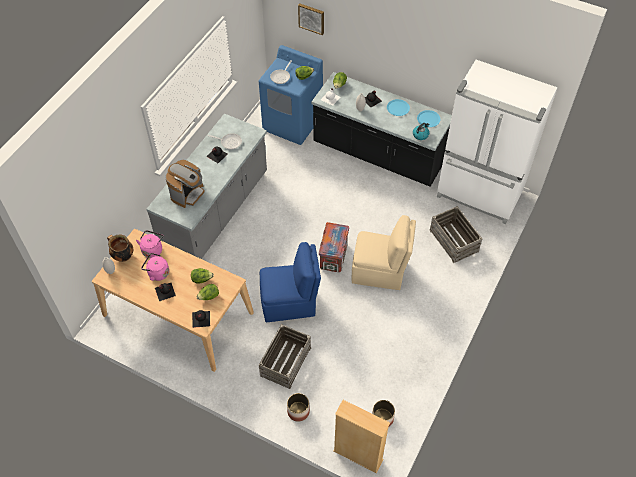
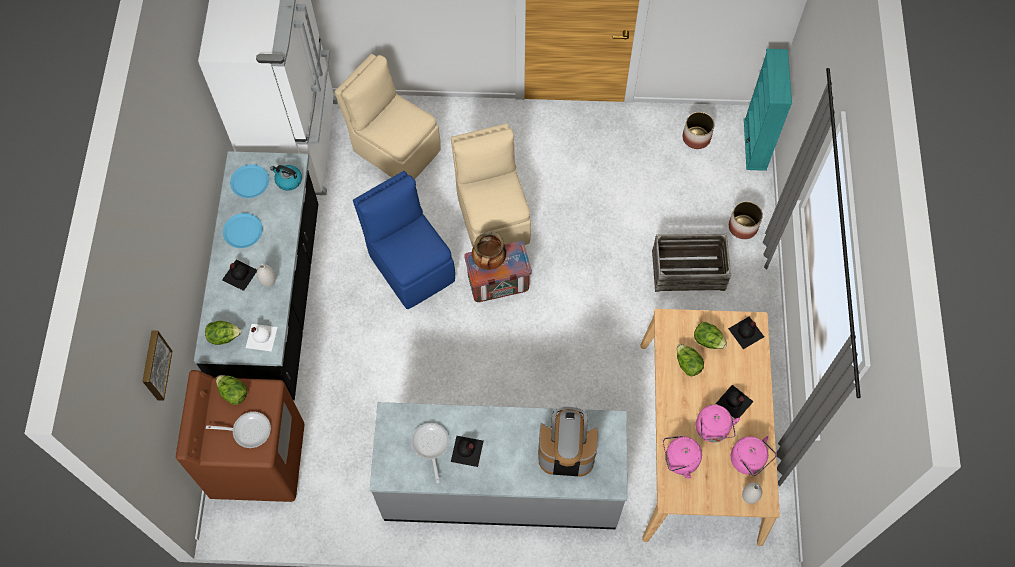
camera: 115 degrees left, 10 degrees up
cooking pot [107,235,133,262] -> cooking pot moved to [472,232,506,270]
blue washing machine [259,45,323,145] -> brown washing machine [176,370,305,502]
blue chair [260,242,321,322] -> blue chair moved to [353,171,455,309]
beige bookcase [333,400,390,473] -> turquoise bookcase [744,49,792,171]
crate [429,206,482,263] -> beige chair [334,54,441,180]
none -> pink kettle [731,436,777,476]

